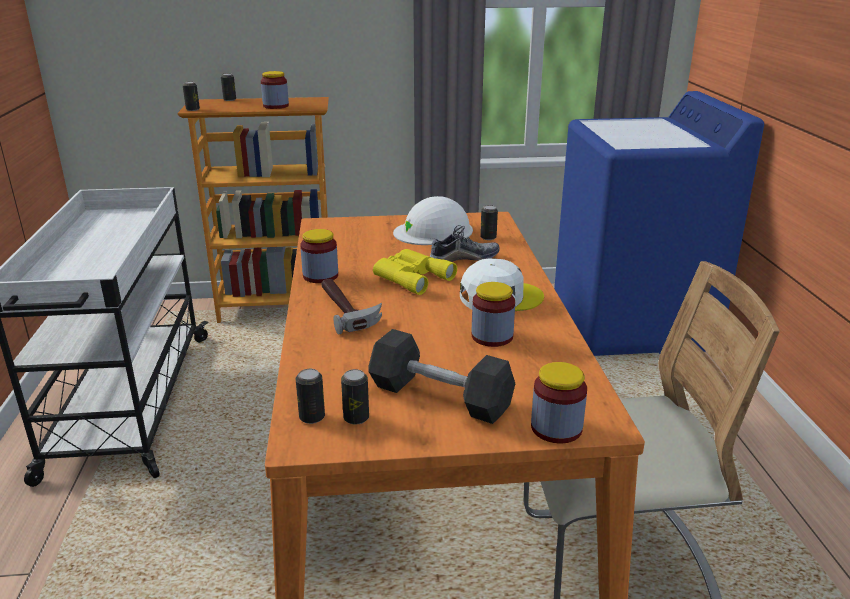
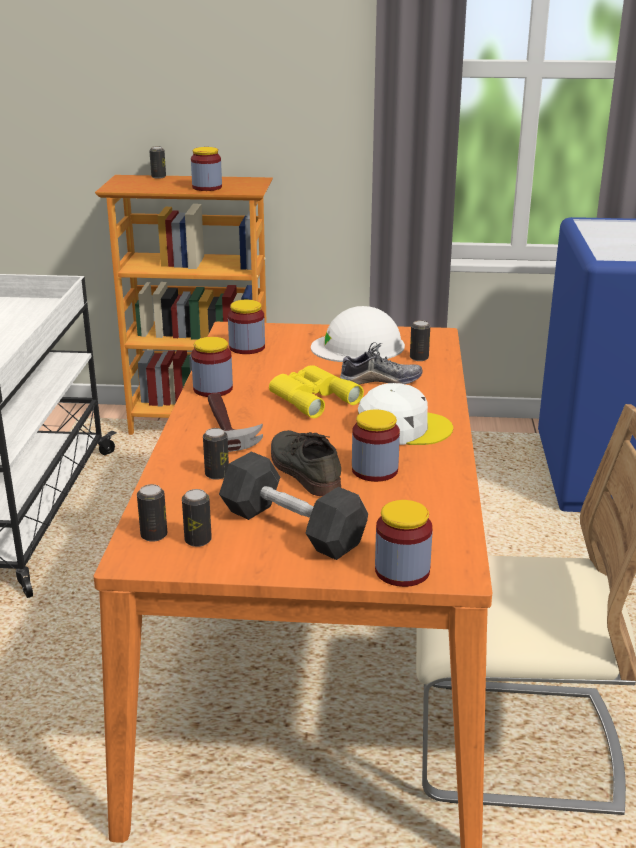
camera: 10 degrees right, 0 degrees up
can [182,82,200,111] -> can moved to [203,428,229,480]
none -> jar [228,300,265,354]
none -> grey shoe [271,430,341,496]

